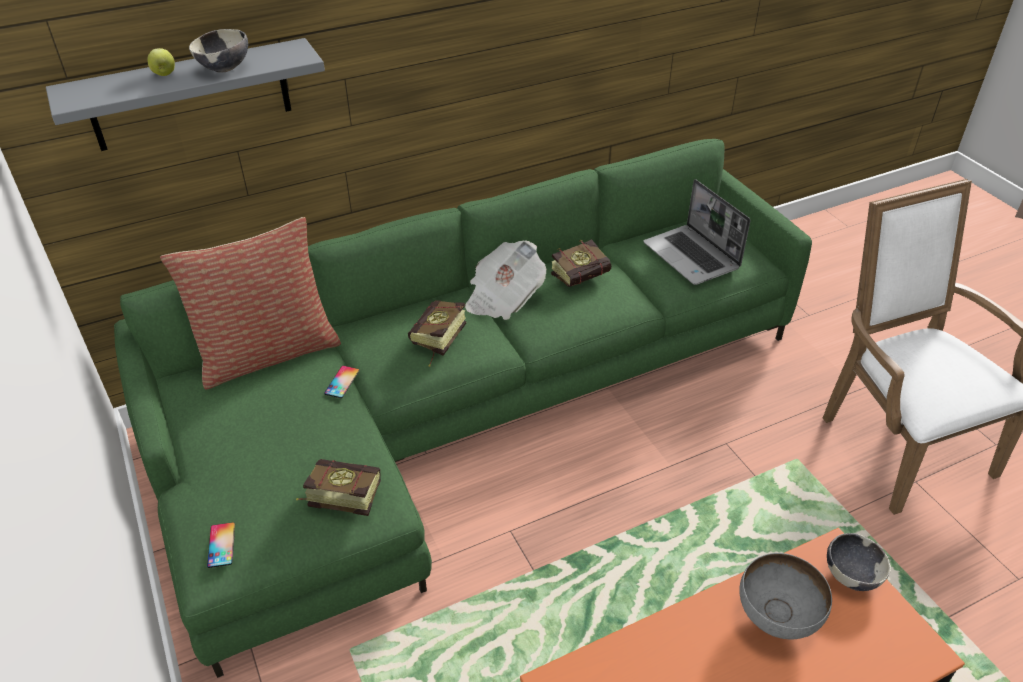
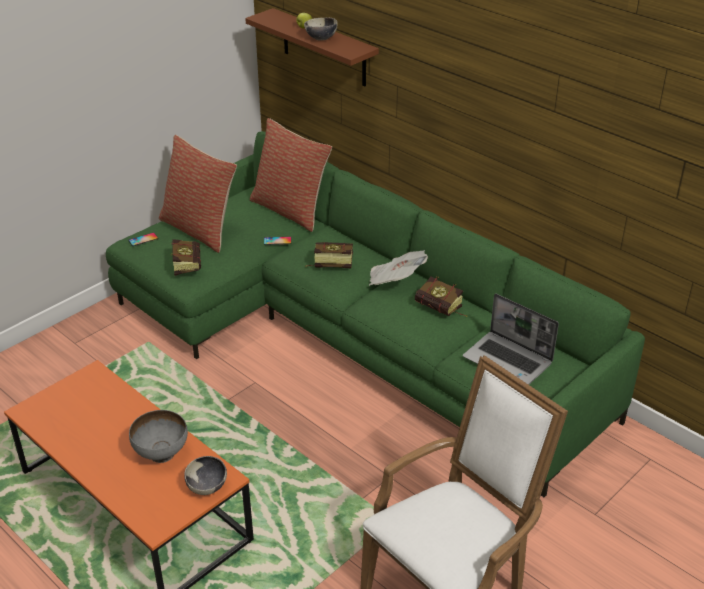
camera: 70 degrees right, 5 degrees down
grey shelf [46,38,325,151] -> brown shelf [245,8,379,86]
laptop [643,179,750,285] -> laptop turned 90 degrees counterclockwise [463,293,559,385]
none -> pillow [159,135,237,253]

